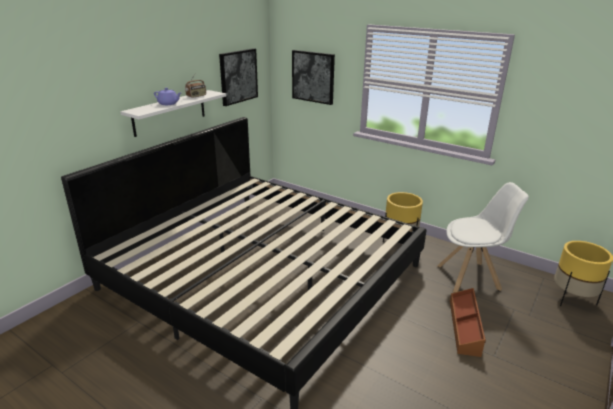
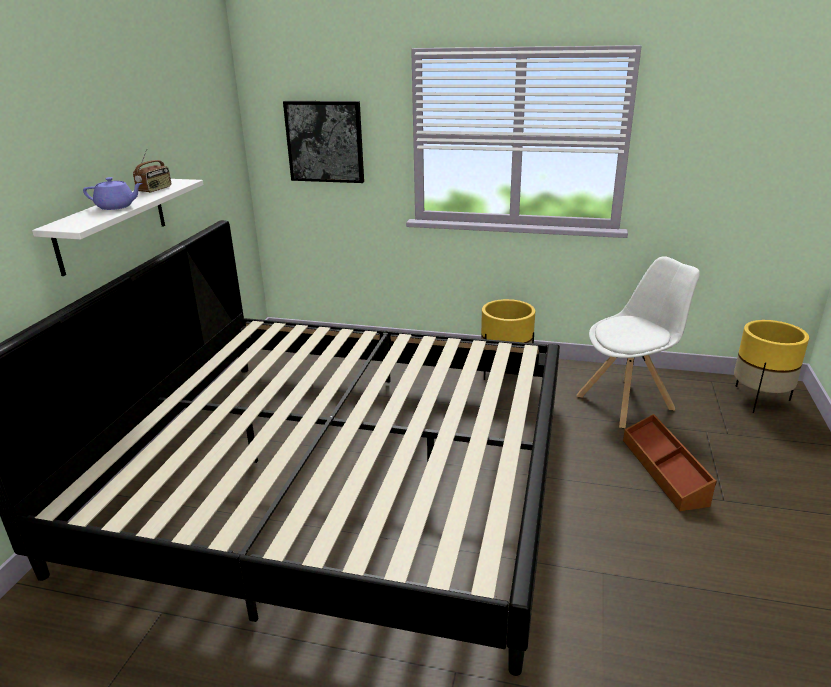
camera: 20 degrees left, 0 degrees up
picture [219,48,258,106] -> none

